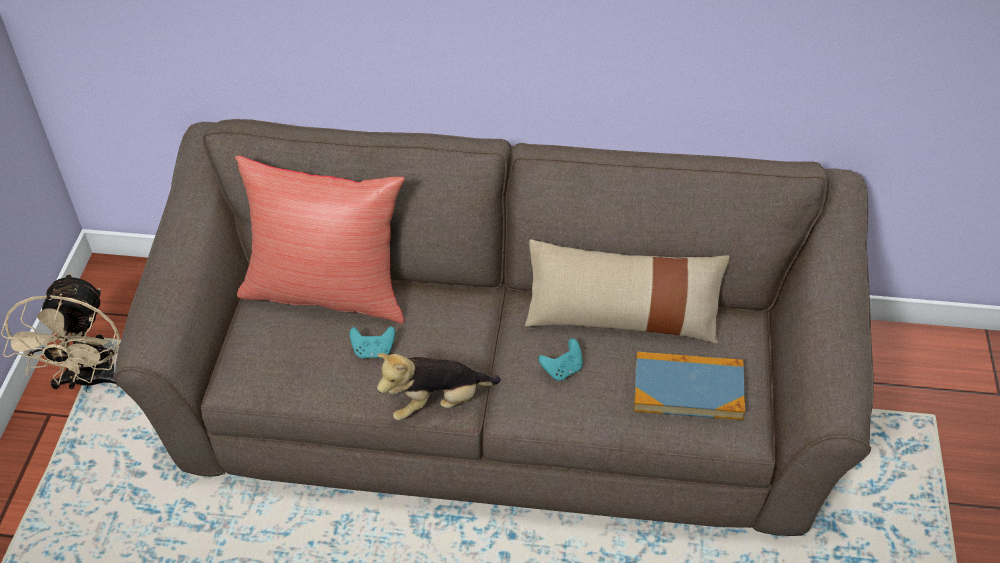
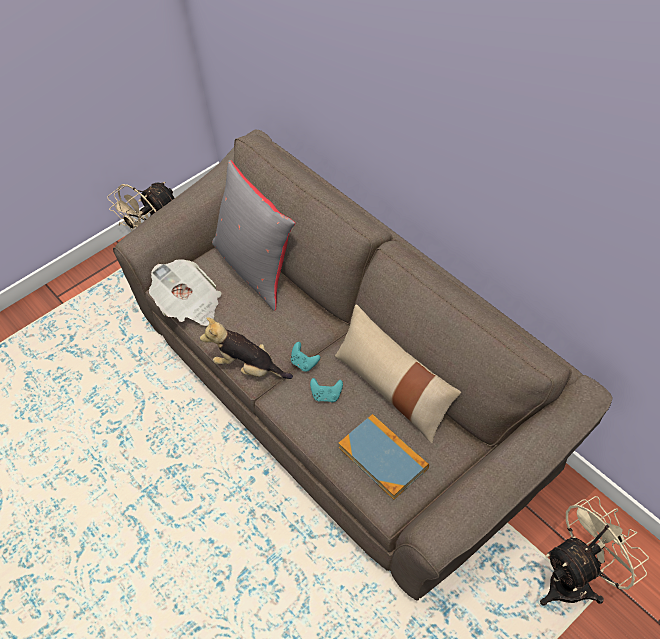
camera: 45 degrees right, 5 degrees up
red pillow [235,156,405,324] -> grey pillow [212,160,295,311]
turquoise game controller [350,326,395,359] -> turquoise game controller moved to [291,342,320,372]
none -> newspaper [149,259,221,326]
none -> beige fan [540,496,649,606]

